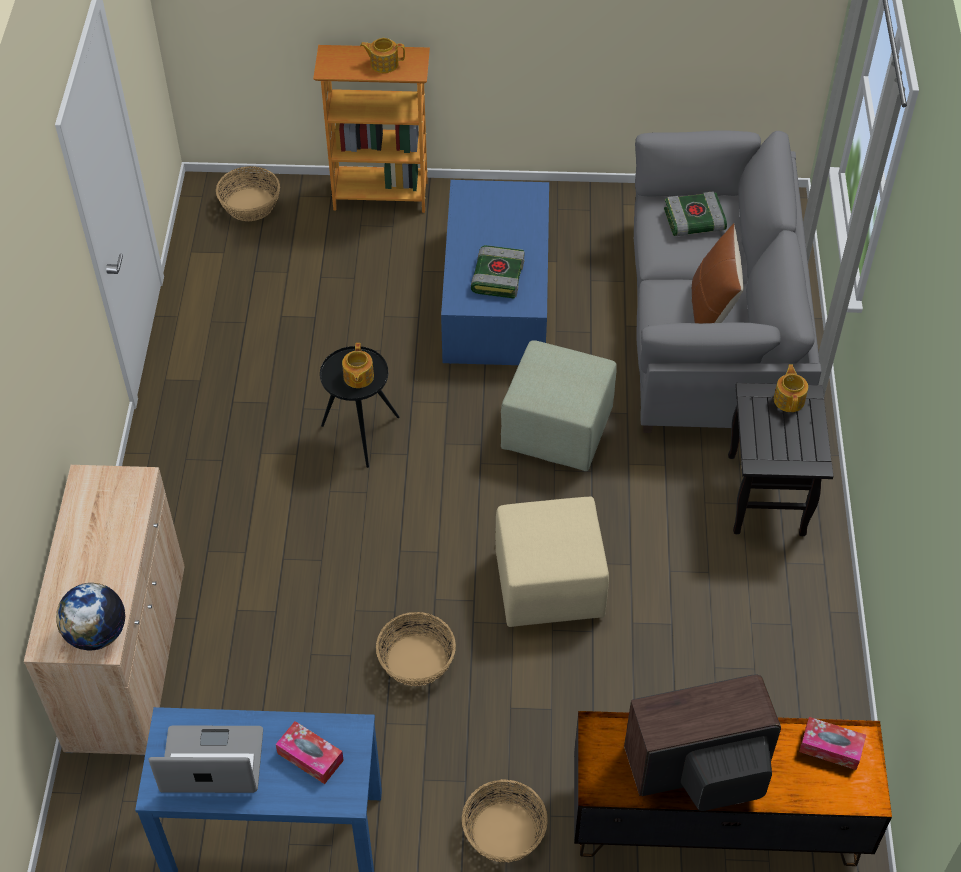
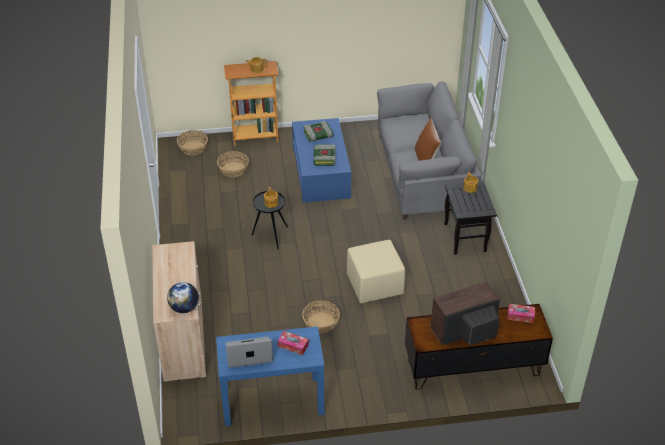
camera: 10 degrees left, 10 degrees down
basket [462,779,548,862] -> basket moved to [217,151,249,177]
green ottoman [501,340,617,471] -> none
book [664,191,727,236] -> book moved to [303,121,333,142]

